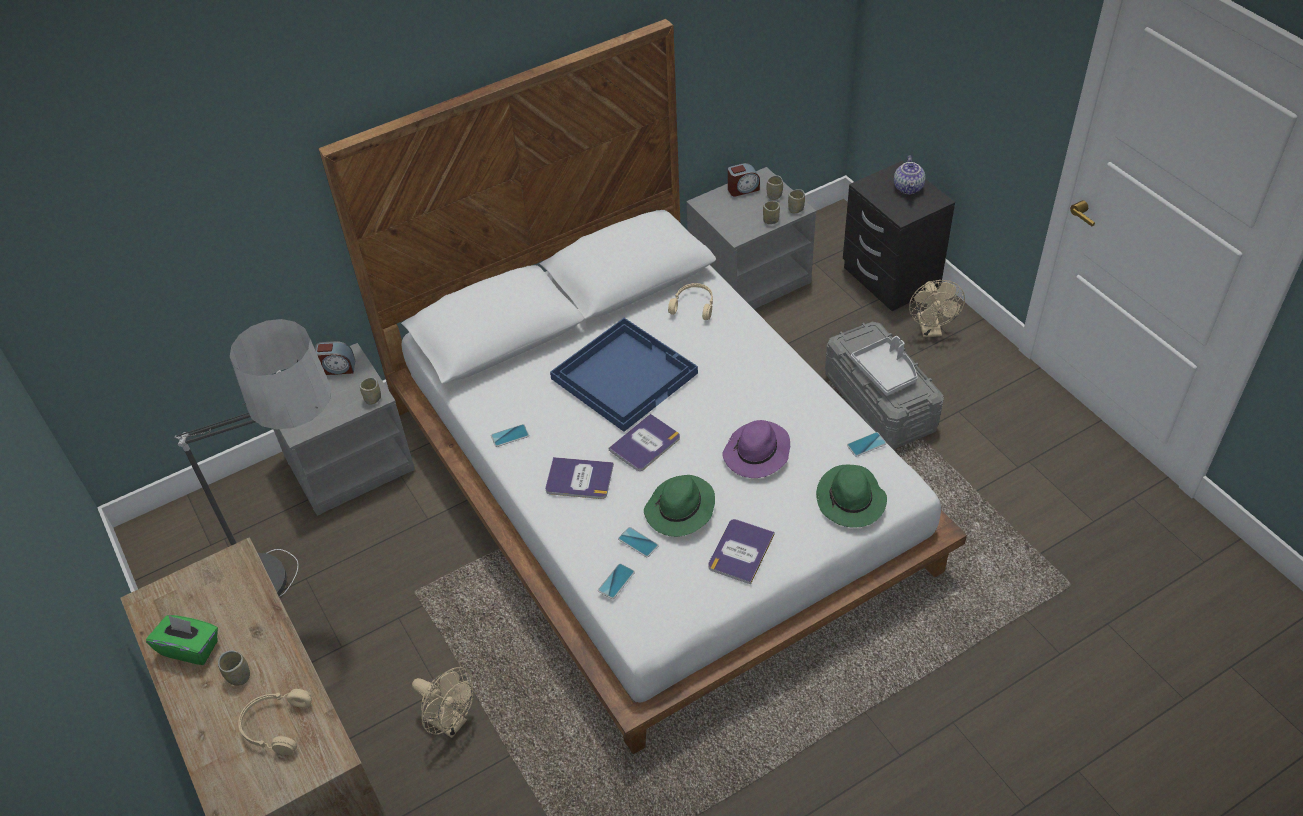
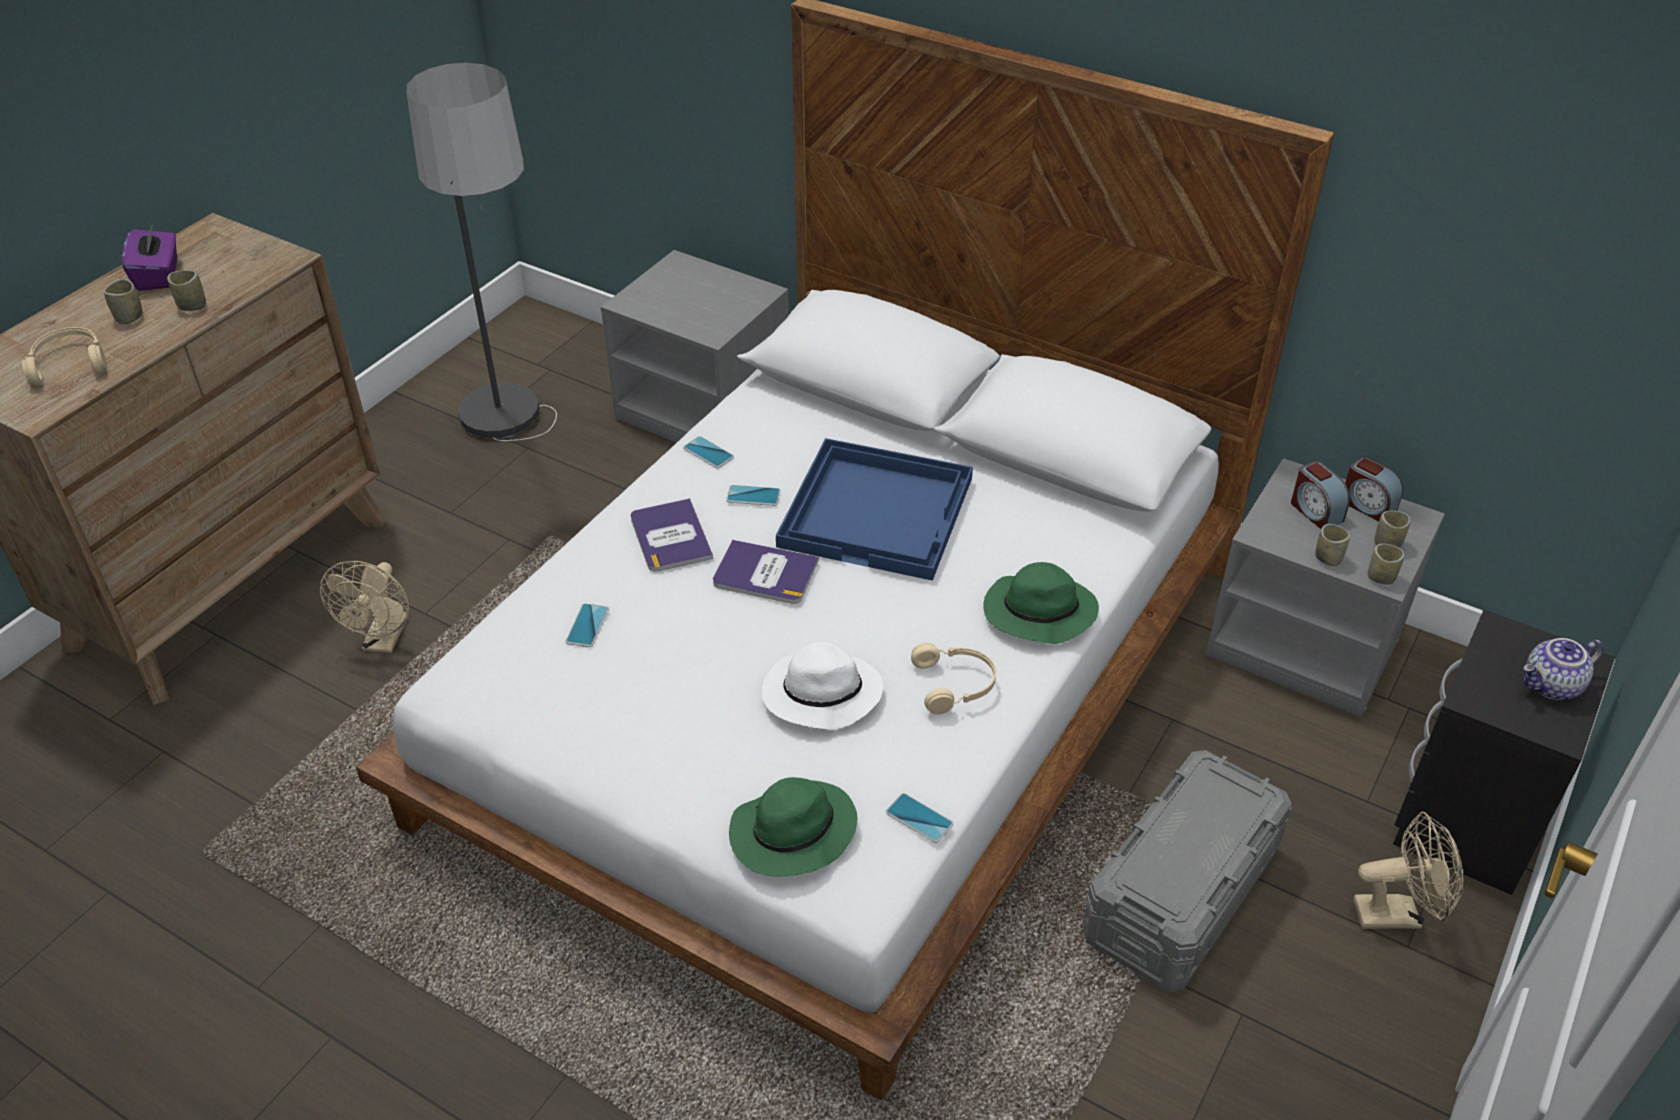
camera: 60 degrees right, 5 degrees down
green tissue box [146,615,218,665] -> purple tissue box [122,223,177,291]
alarm clock [315,341,355,375] -> alarm clock moved to [1291,461,1350,529]
cup [360,377,381,405] -> cup moved to [167,270,206,311]
phone [598,563,635,599] -> phone moved to [726,485,781,506]
green hat [644,475,715,537] -> green hat moved to [983,562,1099,644]
beige headphones [668,283,713,320] -> beige headphones moved to [911,643,996,715]
book [708,519,775,585] -> none
purple hat [722,420,790,478] -> white hat [762,642,883,729]
grey tray [851,336,918,396] -> none
beige fan [909,280,965,337] -> beige fan turned 150 degrees counterclockwise [1353,812,1463,929]

